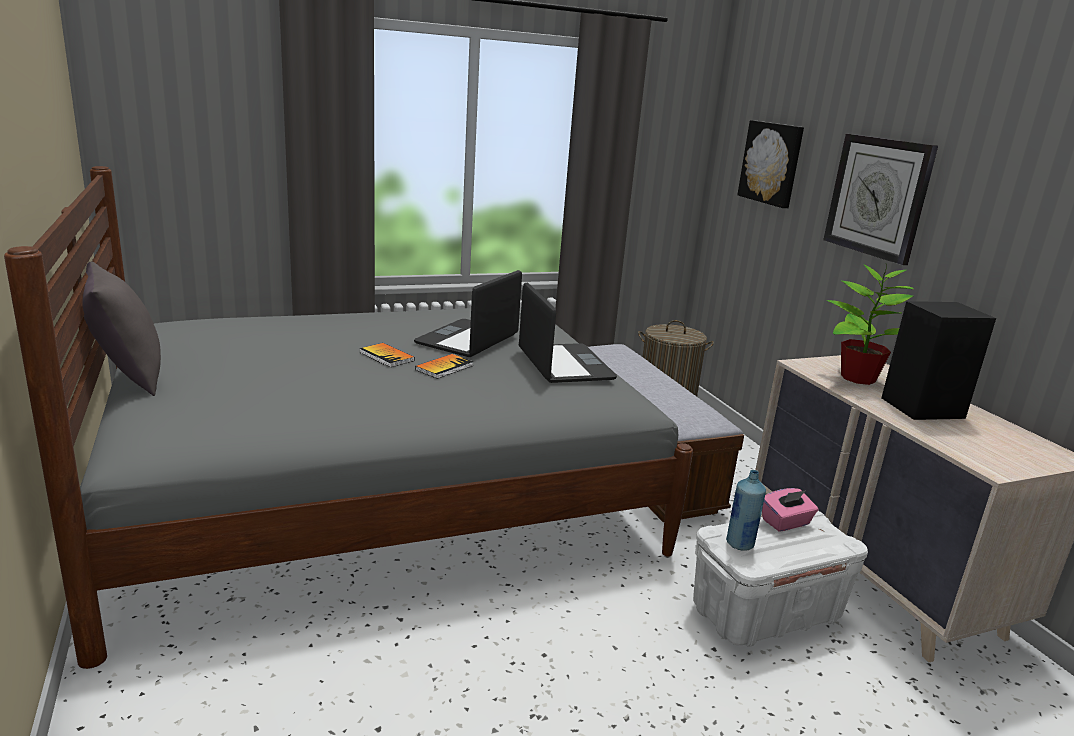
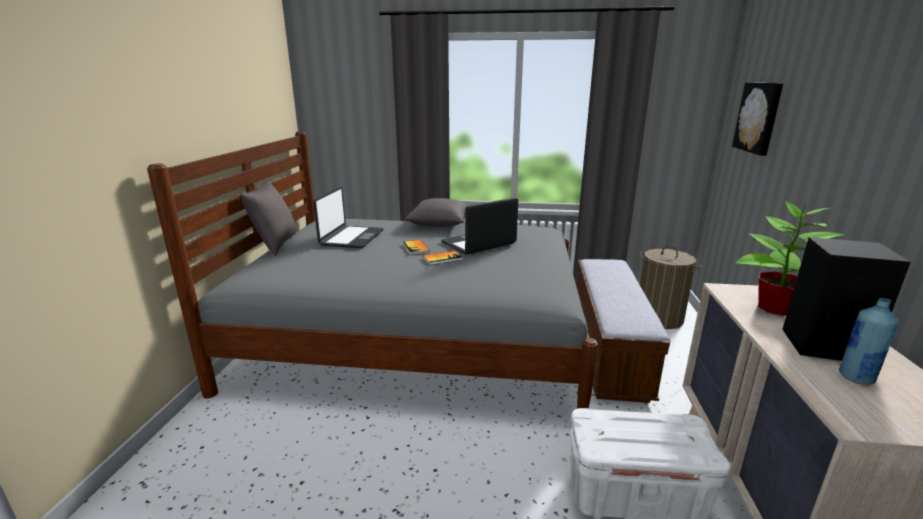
camera: 30 degrees right, 0 degrees up
laptop [519,282,617,383] -> laptop moved to [313,187,383,248]
blue bottle [726,470,766,551] -> blue bottle moved to [839,298,899,385]
pink tissue box [762,488,818,532] -> none
wall clock [823,133,938,265] -> none
none -> grey pillow [405,198,468,226]

